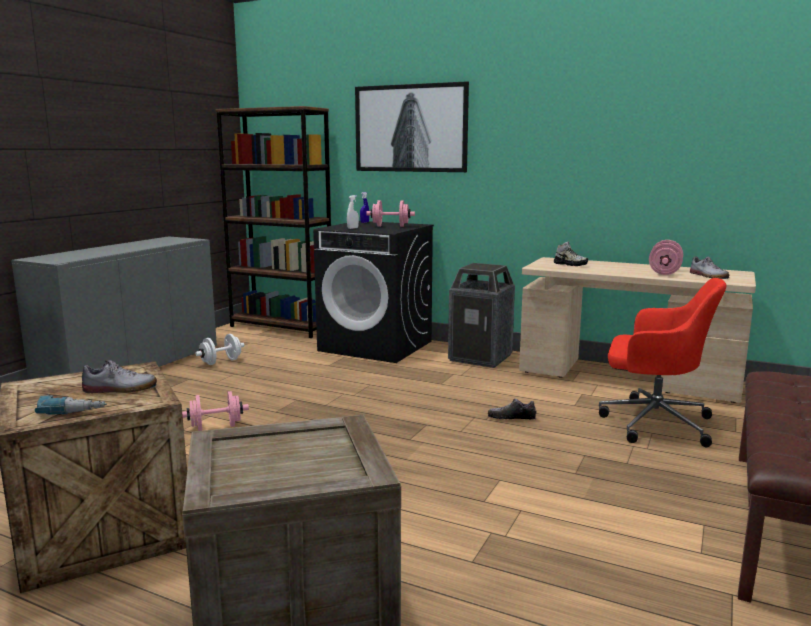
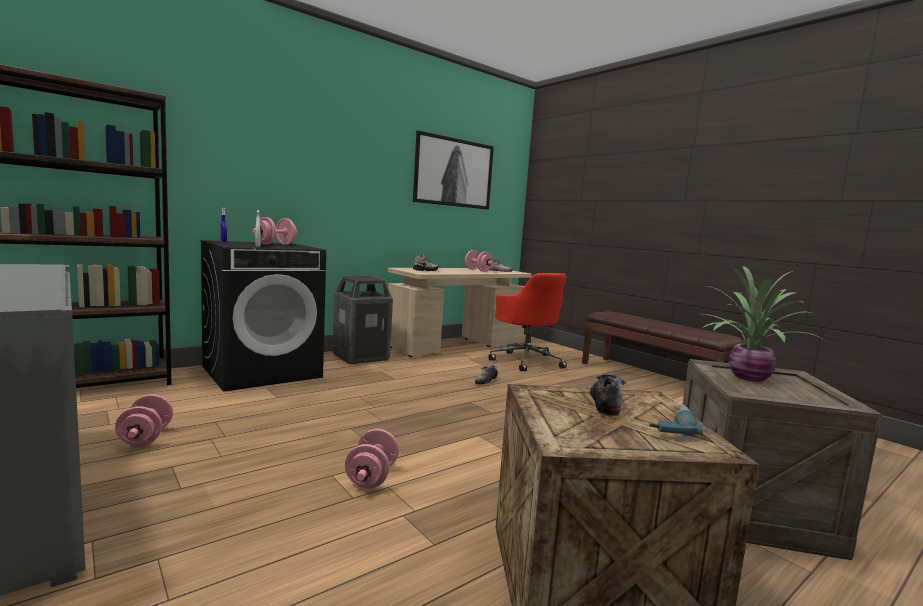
camera: 65 degrees left, 5 degrees down
white dumbbell [195,334,244,365] -> pink dumbbell [115,394,173,446]
picture [355,81,469,172] -> picture moved to [413,130,494,210]
red office chair [599,278,727,447] -> red office chair turned 105 degrees clockwise [488,273,567,371]
none -> potted plant [691,266,823,382]

